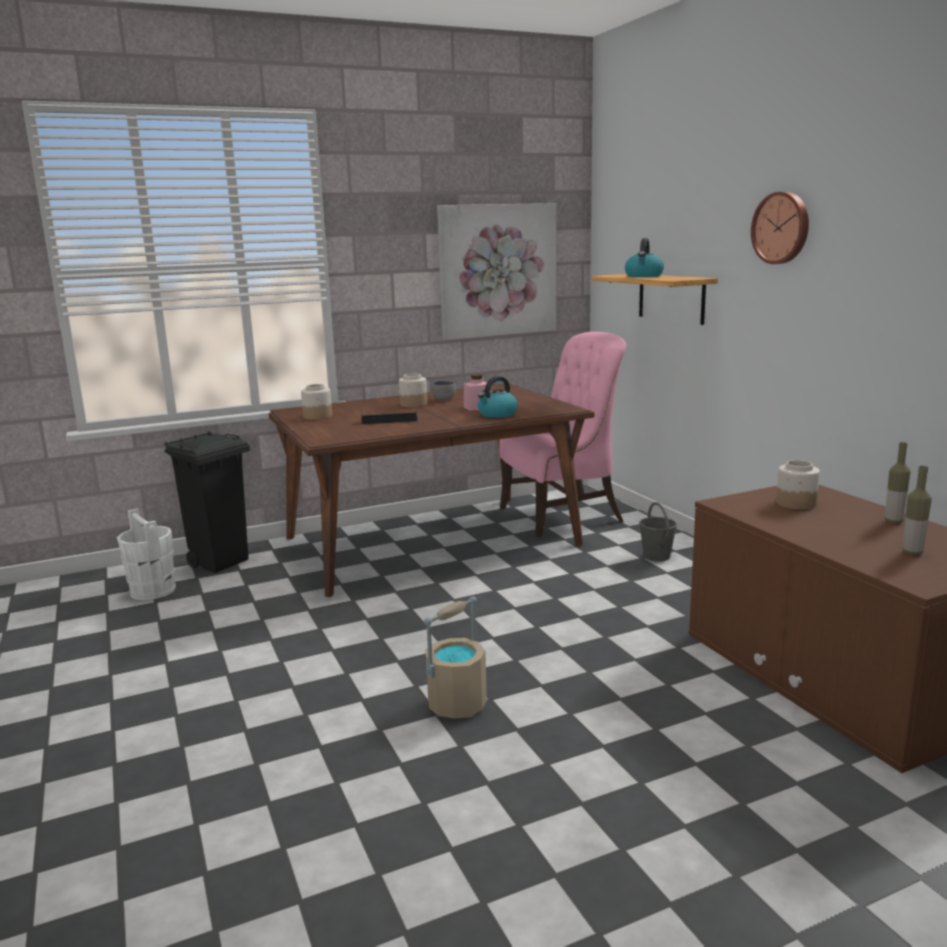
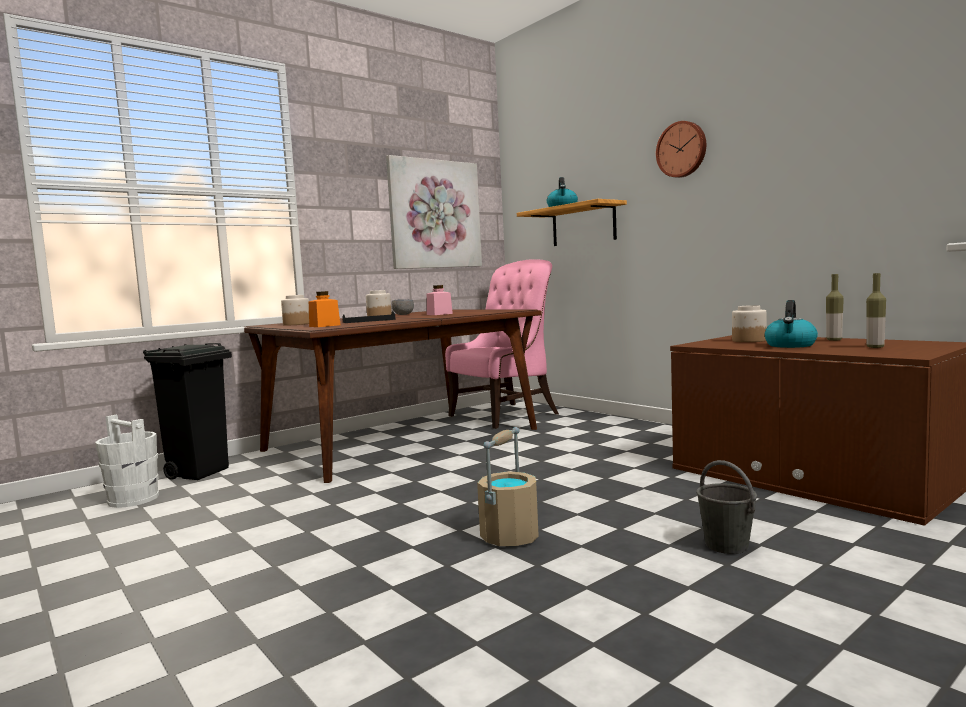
camera: 15 degrees left, 10 degrees down
kettle [478,376,518,418] -> kettle moved to [765,300,818,348]
grey bucket [639,502,677,562] -> grey bucket moved to [696,460,757,554]
none -> orange jar [309,291,341,327]

